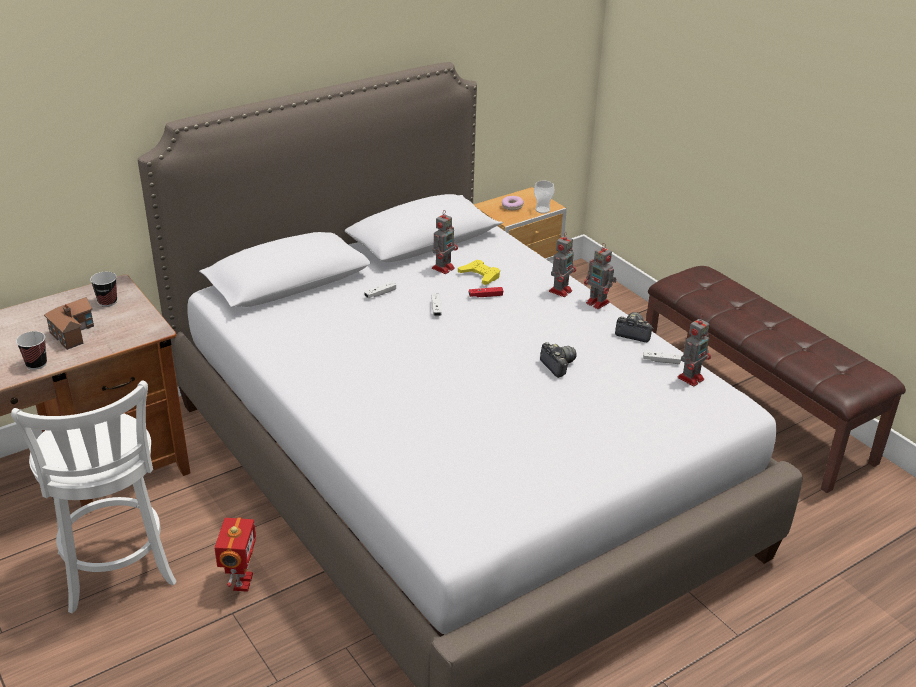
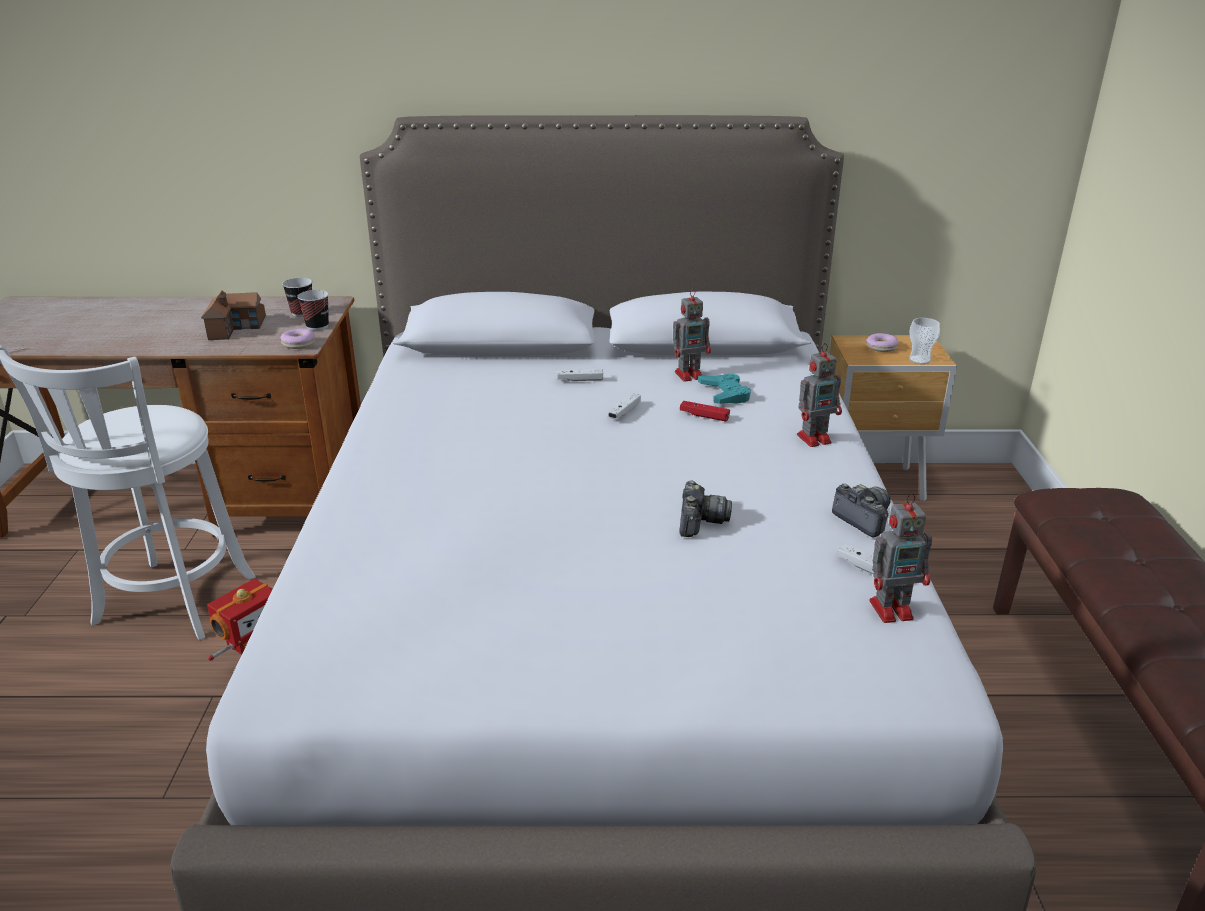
camera: 35 degrees right, 5 degrees down
cup [16,331,47,370] -> cup moved to [297,290,329,331]
yellow game controller [458,260,500,285] -> turquoise game controller [698,374,751,404]
toy robot [584,243,617,309] -> none
none -> donut [280,328,315,349]

